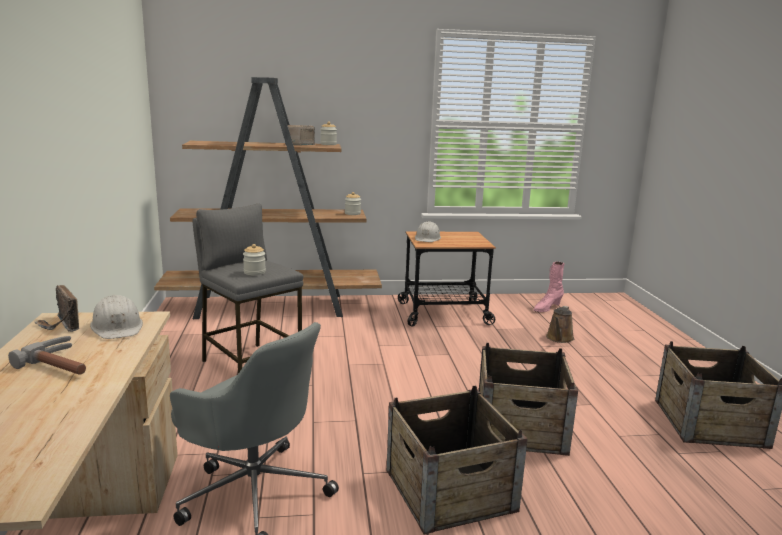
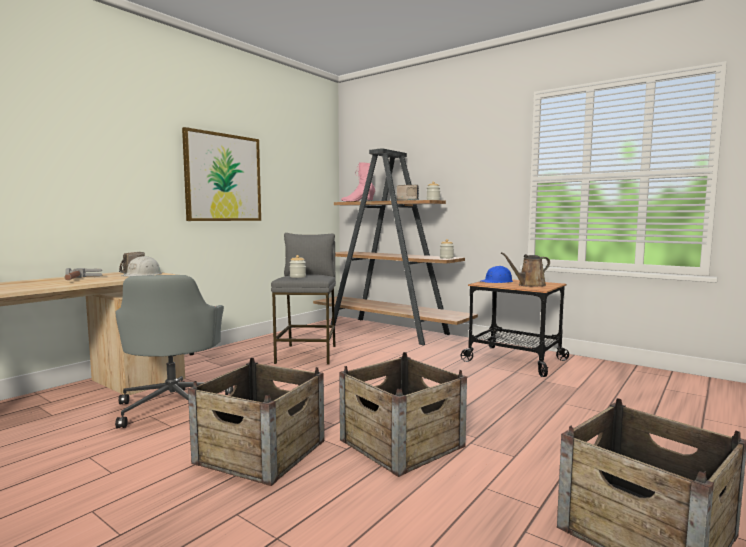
camera: 45 degrees right, 10 degrees down
white hard hat [415,221,441,242] -> blue hard hat [481,266,513,283]
pink boot [533,262,565,312] -> pink boot moved to [341,162,375,202]
brown watering can [546,306,574,343] -> brown watering can moved to [501,252,550,287]
none -> picture [182,127,261,221]

